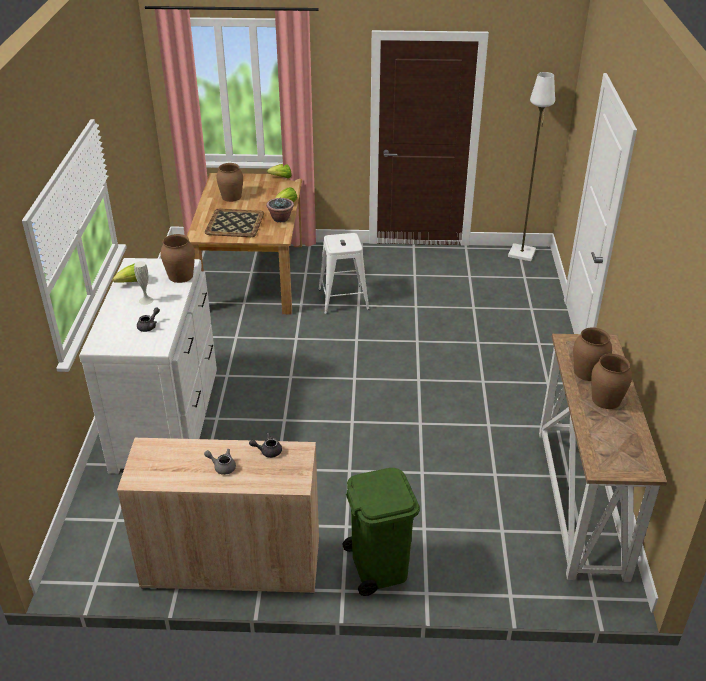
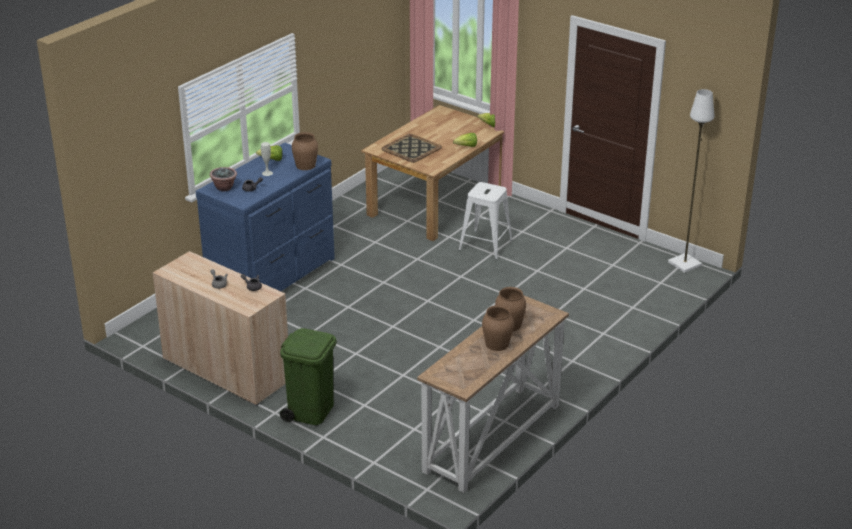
camera: 35 degrees right, 5 degrees down
white dresser [79,258,217,474] -> blue dresser [196,142,335,291]
brown vase [216,163,243,202] -> none
potted plant [266,198,294,222] -> potted plant moved to [210,167,237,191]

